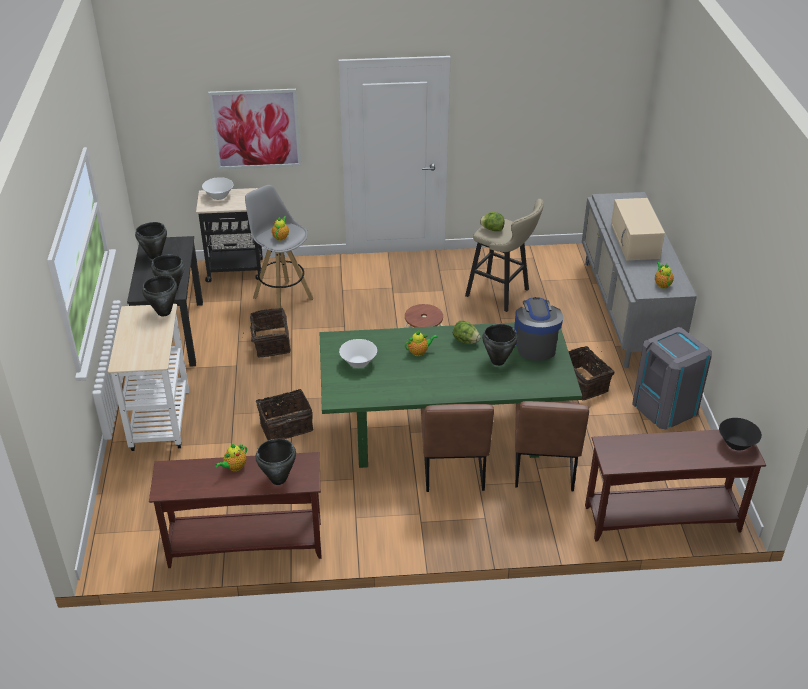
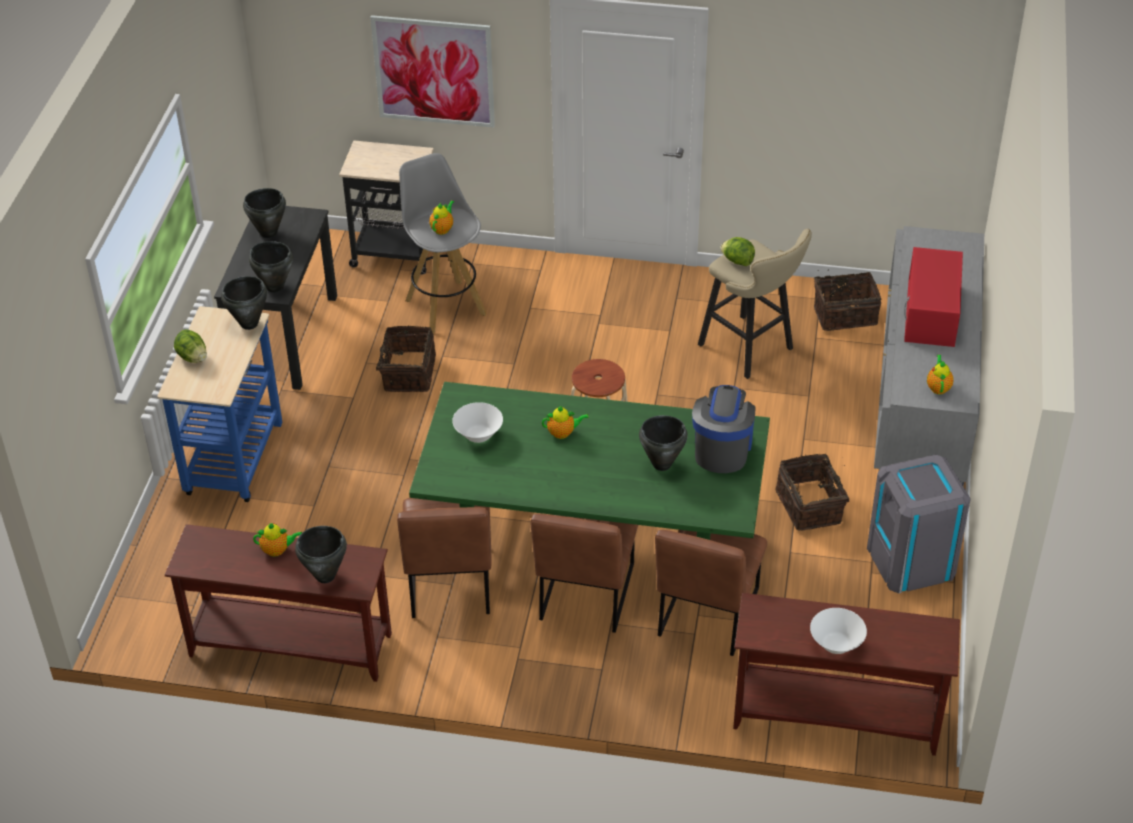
camera: 15 degrees right, 5 degrees up
white cart [108,304,189,451] -> blue cart [157,306,282,502]
white bowl [202,177,233,200] -> white bowl moved to [810,608,867,654]
teapot [215,444,247,471] -> teapot turned 150 degrees counterclockwise [253,523,303,557]
basket [256,389,313,440] -> basket moved to [814,272,881,331]
lettuce [453,321,481,344] -> lettuce moved to [174,329,207,363]
beige microwave [611,198,665,260] -> red microwave [904,247,963,347]
black bowl [719,418,762,451] -> none
none -> brown chair [397,498,492,618]

